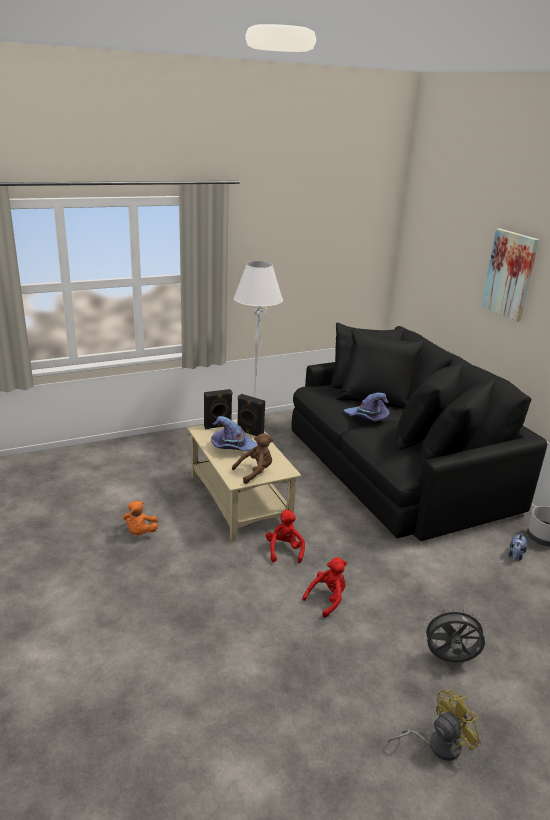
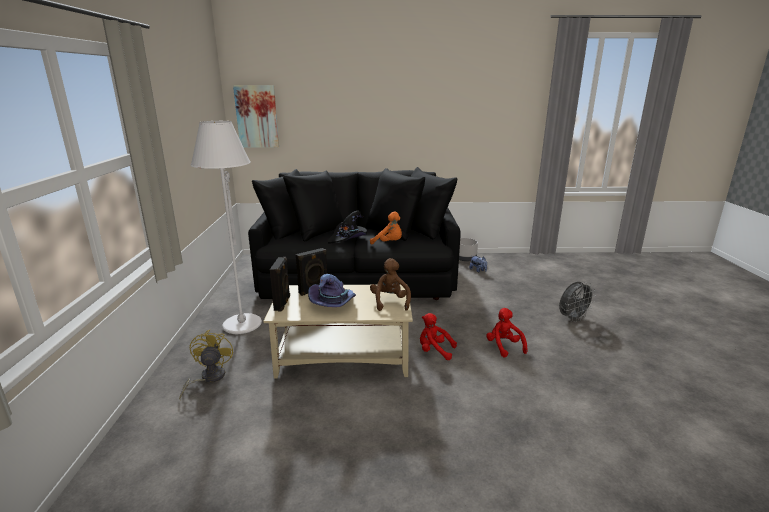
camera: 65 degrees left, 5 degrees down
orange plush toy [123,501,158,535] -> orange plush toy moved to [370,211,402,245]
purple hat [344,393,389,421] -> black hat [328,211,367,244]
yellow fan [388,690,481,761] -> yellow fan moved to [179,330,233,400]
grey fan [422,607,487,663] -> grey fan turned 150 degrees counterclockwise [559,282,596,322]
picture [481,228,539,322] -> picture moved to [233,85,279,148]

